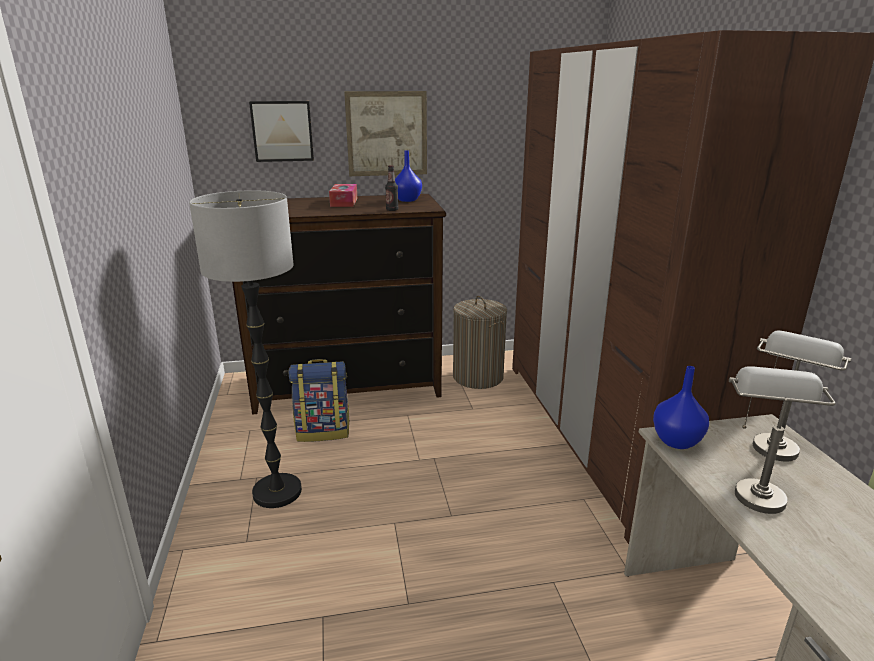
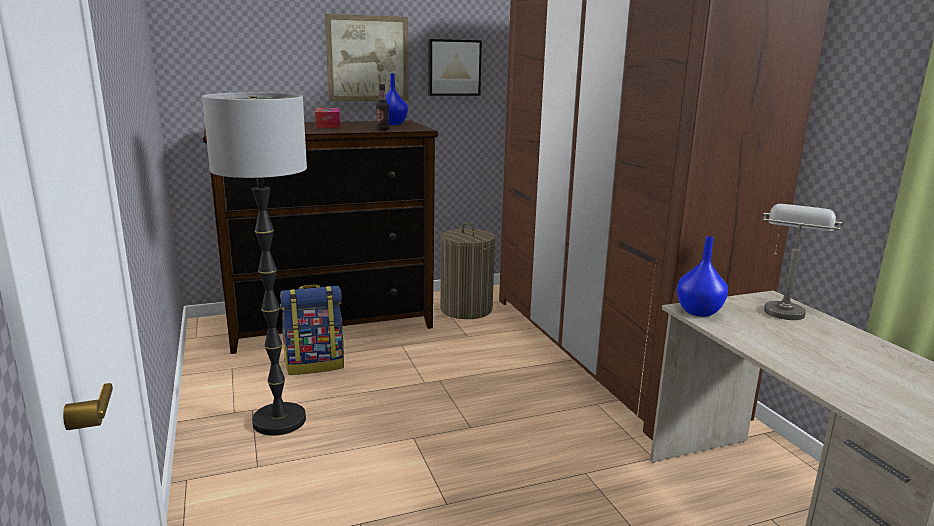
camera: 10 degrees left, 5 degrees down
picture [249,101,314,162] -> picture moved to [428,39,482,96]
grey table lamp [729,366,836,514] -> none

